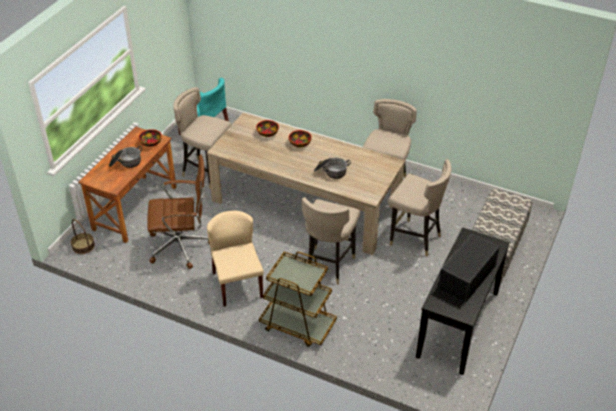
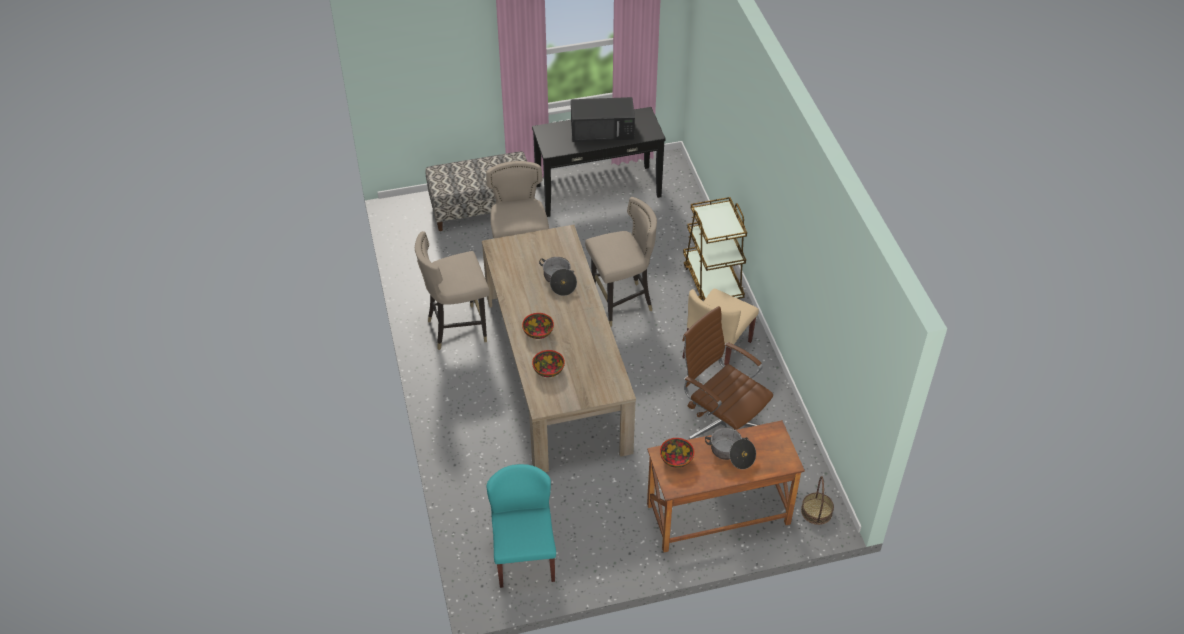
camera: 130 degrees left, 5 degrees up
beige stool [173,87,232,189] -> none

